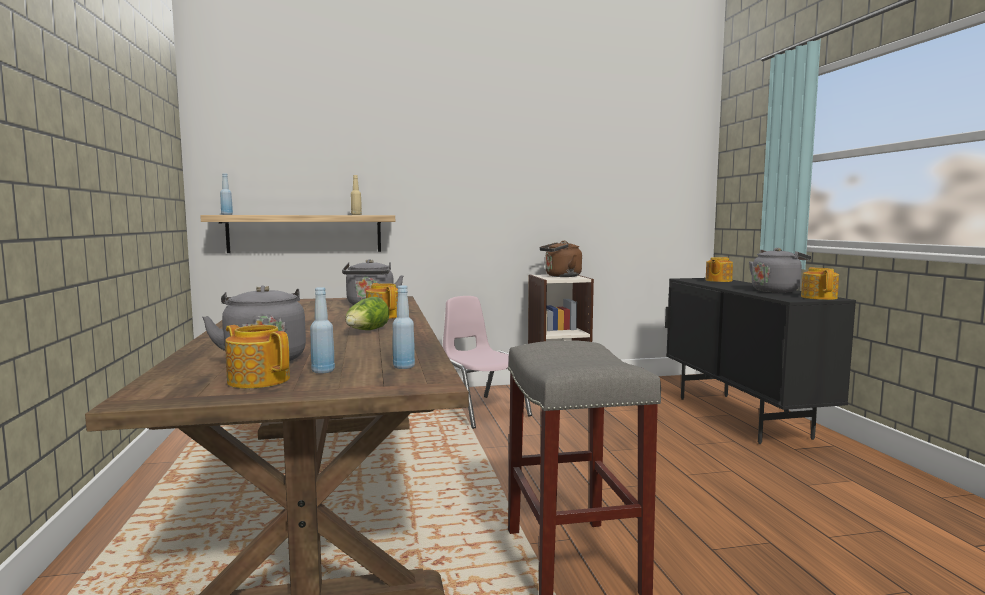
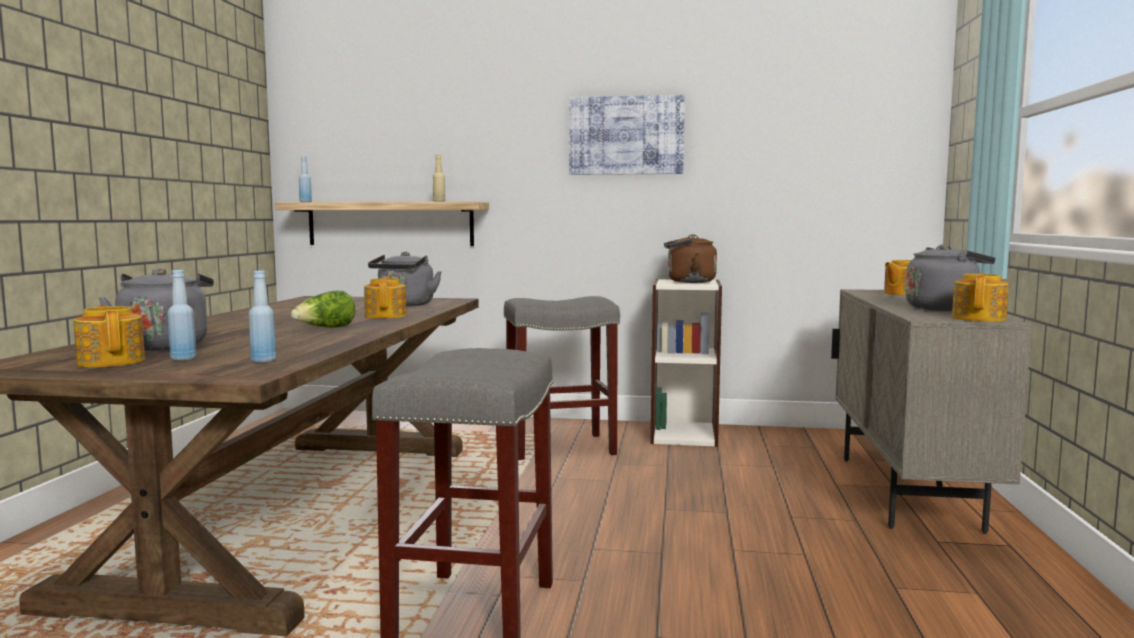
camera: 20 degrees right, 0 degrees up
pink chair [443,296,532,429] -> grey stool [504,296,620,460]
black cabinet [665,278,856,444] -> beige cabinet [831,289,1032,534]
none -> picture [569,95,685,175]

